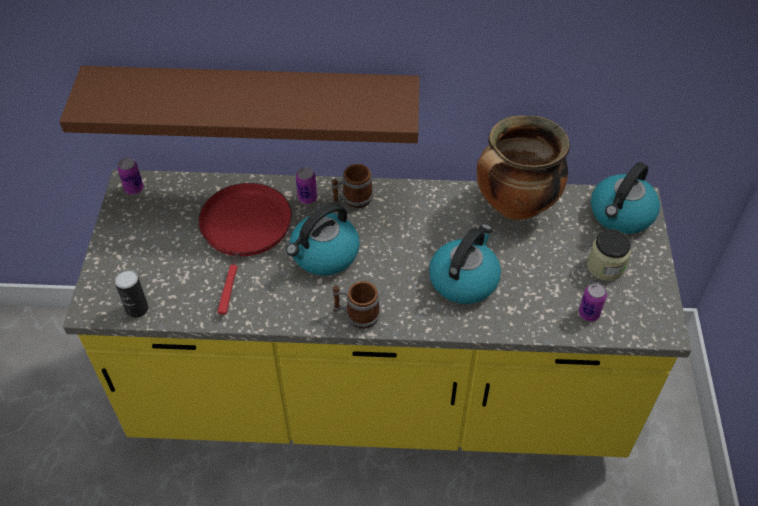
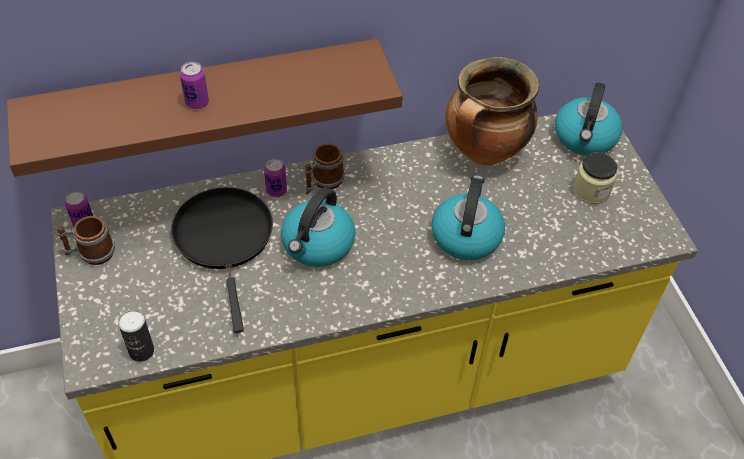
camera: 20 degrees left, 0 degrees up
red frying pan [198,183,292,315] -> black frying pan [171,187,273,333]
mug [333,281,380,329] -> mug moved to [57,216,115,265]
can [579,283,607,322] -> can moved to [180,62,209,109]

